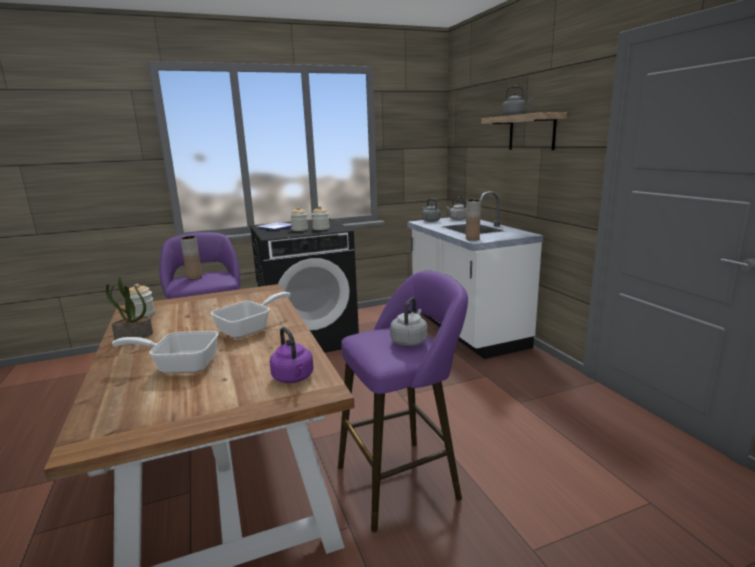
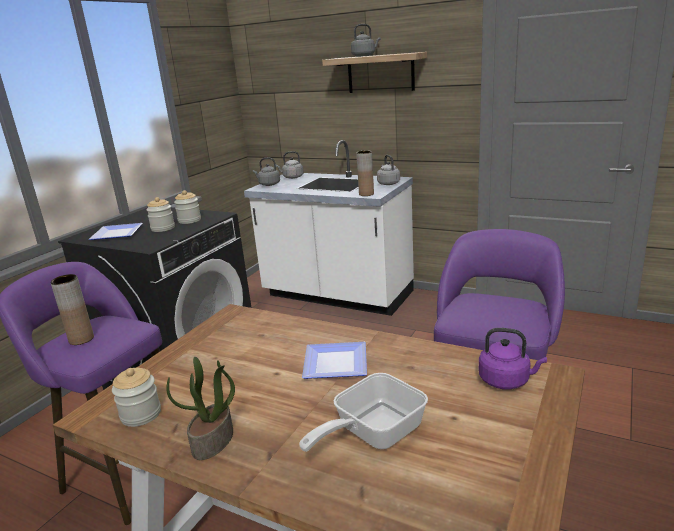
camera: 40 degrees left, 5 degrees up
frying pan [211,292,291,338] -> plate [302,342,367,379]
grey kettle [390,297,428,346] -> grey kettle moved to [377,155,400,185]

